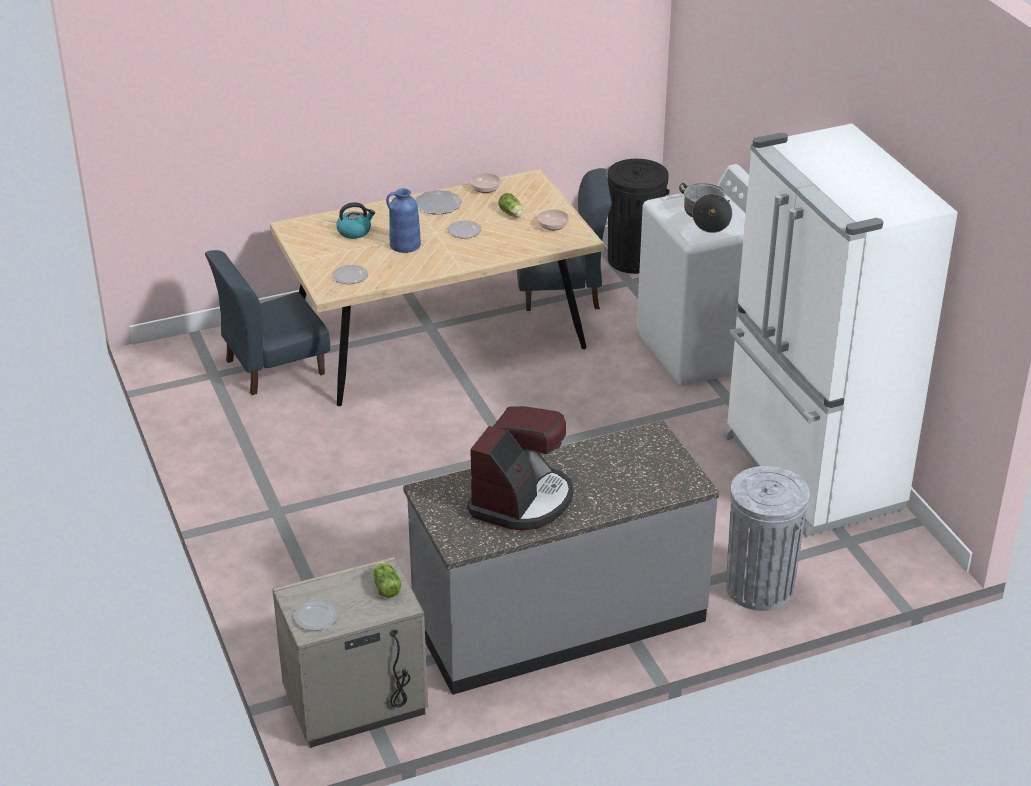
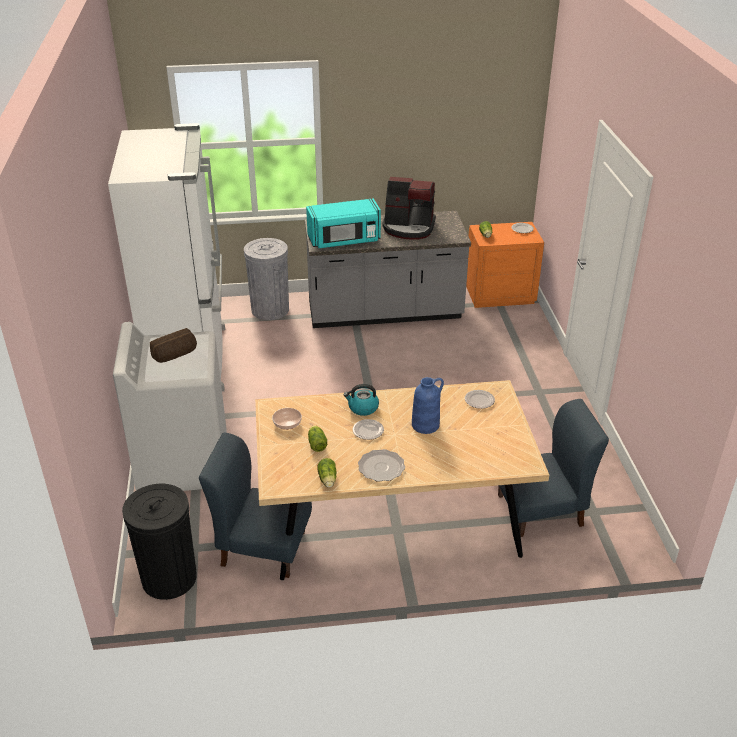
camera: 165 degrees left, 0 degrees up
beige nightstand [272,557,428,748] -> orange nightstand [466,222,544,308]
kettle [336,202,375,239] -> kettle moved to [344,384,379,416]
coffee machine [467,406,573,530] -> coffee machine turned 120 degrees counterclockwise [382,177,436,240]
bowl [470,173,501,193] -> lettuce [317,458,337,487]
cooking pot [679,183,732,233] -> bread [150,328,197,363]
none -> turquoise microwave [306,198,381,248]

